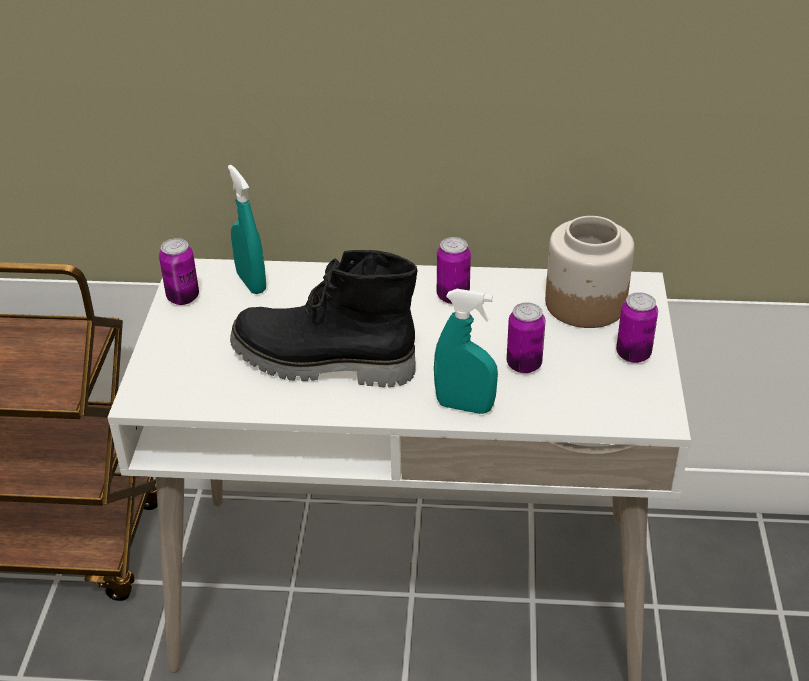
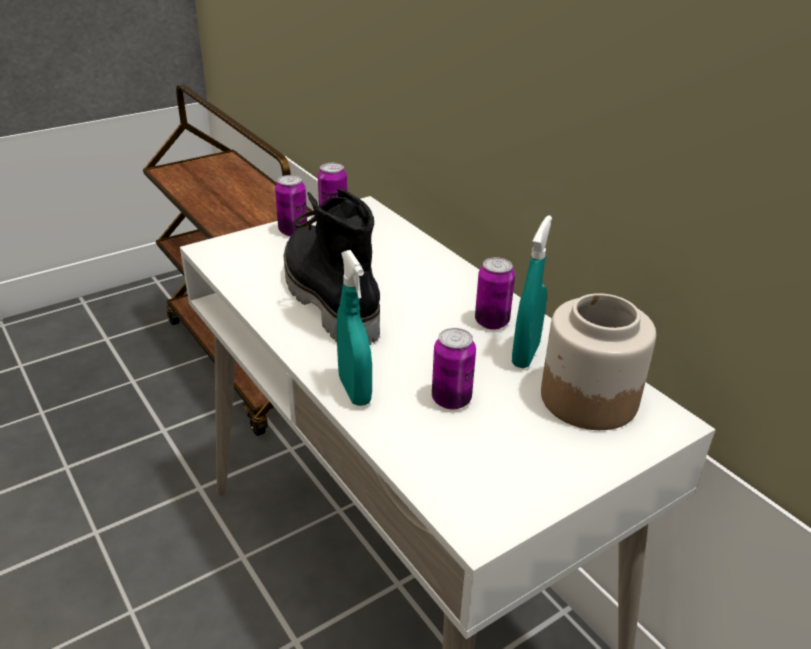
camera: 50 degrees right, 5 degrees down
turquoise spray bottle [228,165,266,294] -> turquoise spray bottle moved to [512,215,552,368]
can [616,292,658,363] -> can moved to [275,175,307,236]

